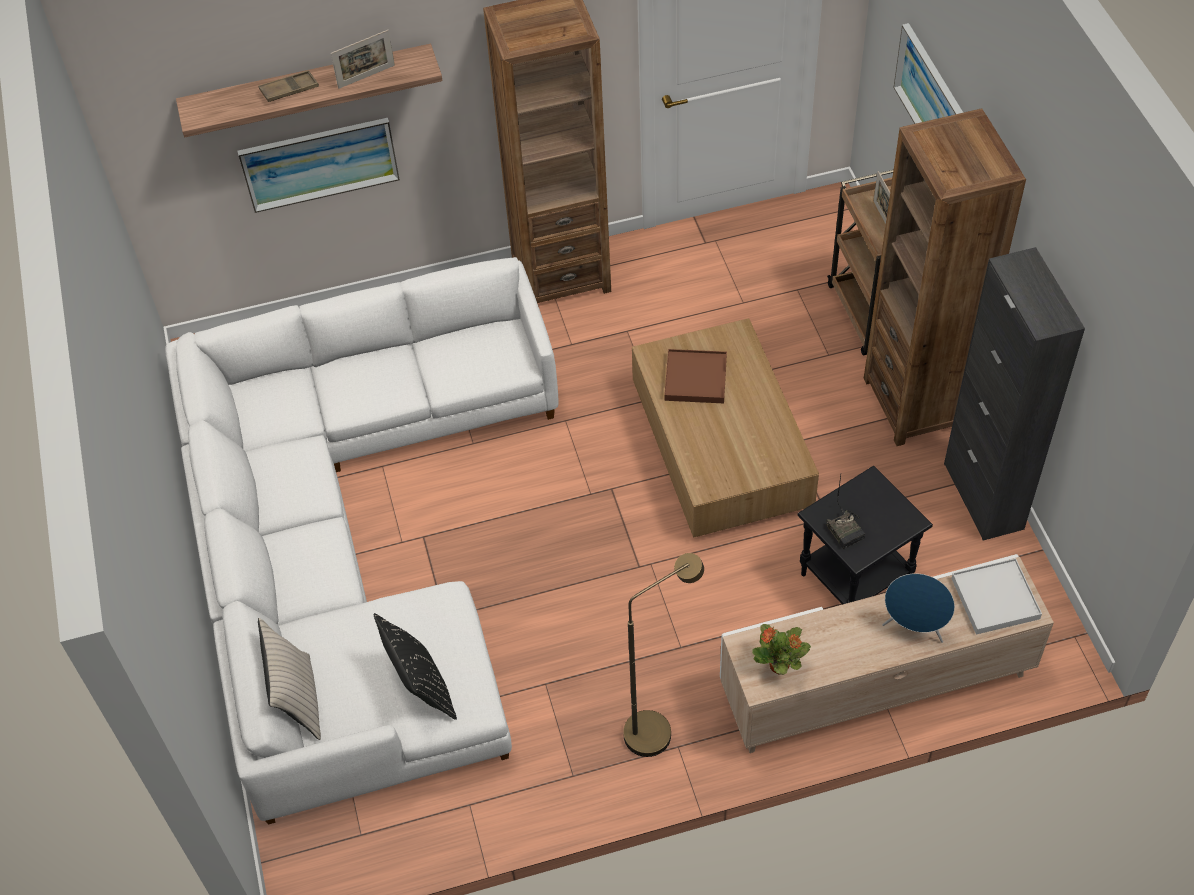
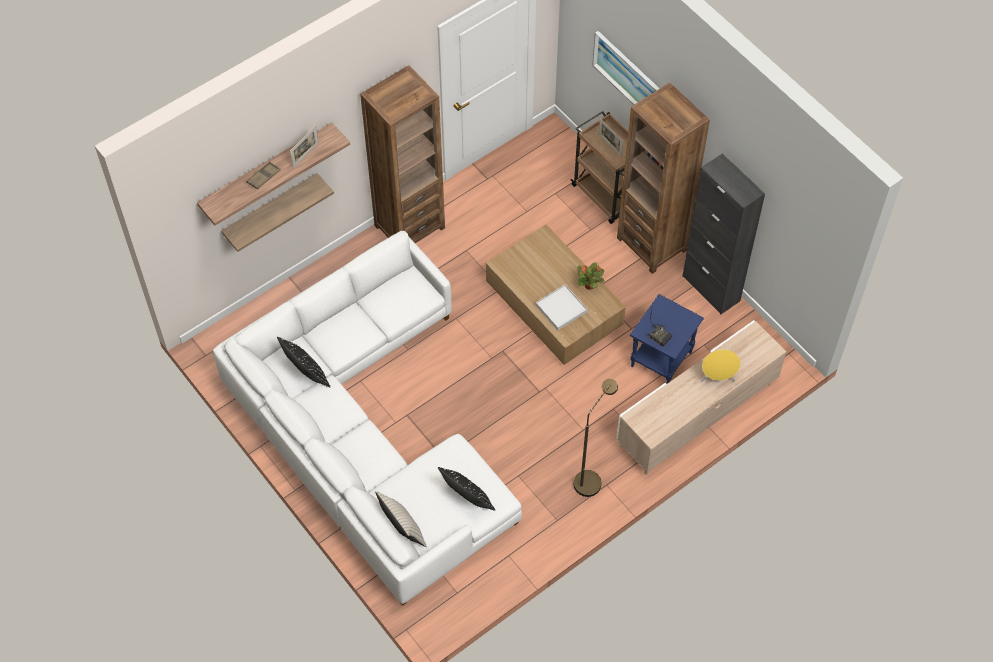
camera: 25 degrees left, 5 degrees up
picture [237,118,400,213] -> shelf [221,173,334,252]
brown tray [664,349,727,403] -> none
potted plant [752,624,811,675] -> potted plant moved to [577,262,605,290]
black side table [798,466,933,605] -> blue side table [630,294,704,384]
blue speaker [882,573,955,643] -> yellow speaker [701,349,741,383]
white tray [951,558,1042,635] -> white tray moved to [536,285,587,330]
none -> black pillow [277,337,331,387]

